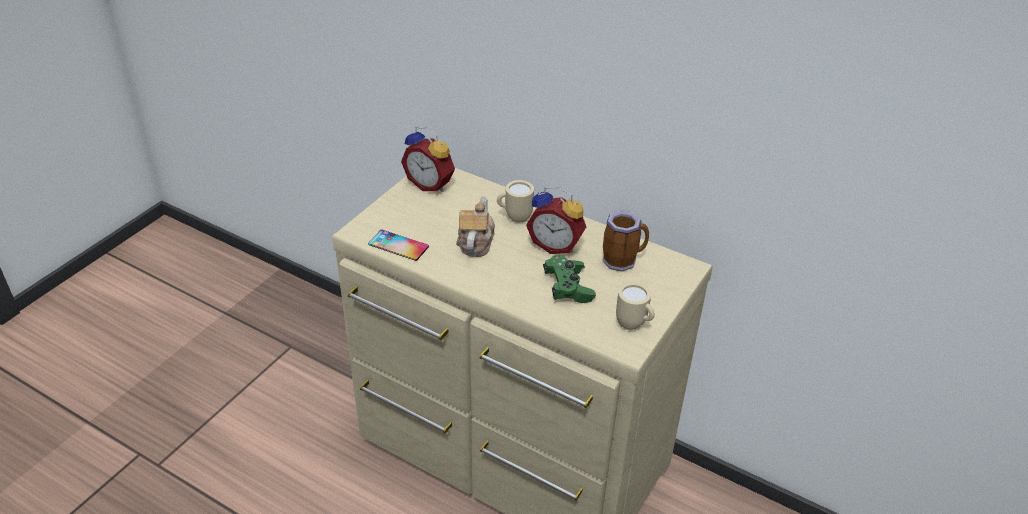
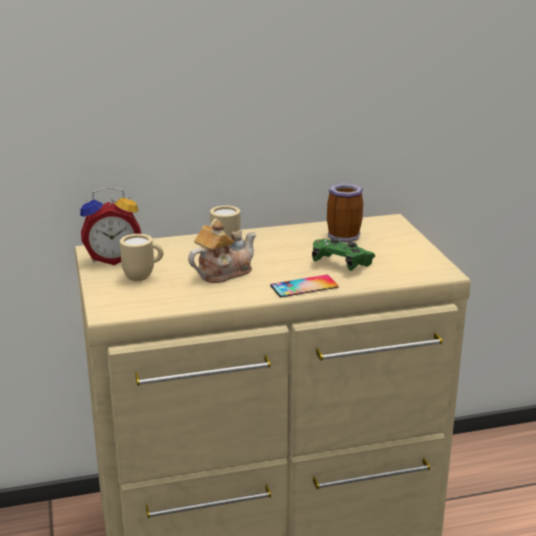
camera: 45 degrees left, 15 degrees down
phone [368,230,429,261] -> phone moved to [271,275,339,297]
teapot [456,196,495,257] -> teapot turned 90 degrees clockwise [188,220,256,283]
alarm clock [526,187,586,254] -> none
beige mug [616,282,655,330] -> beige mug moved to [120,234,163,281]

